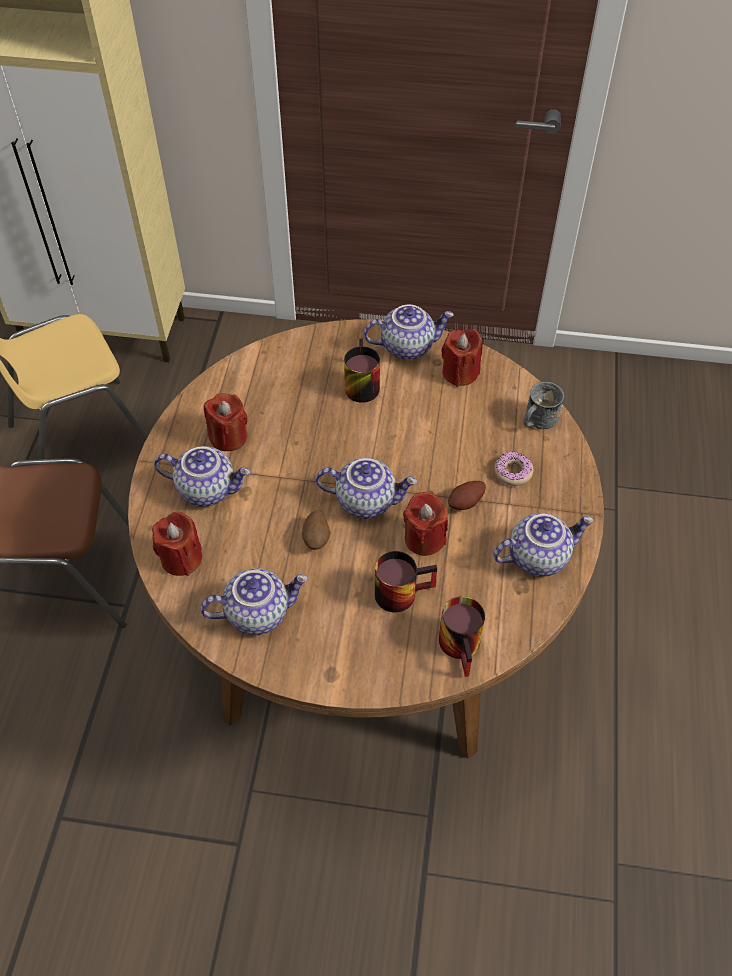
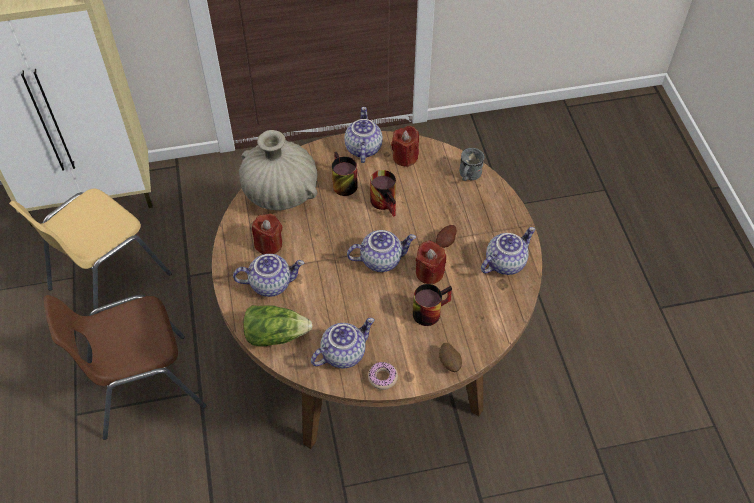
camera: 20 degrees left, 0 degrees up
red candle [152,512,202,576] -> lettuce [243,305,313,347]
potato [302,510,330,550] -> potato moved to [439,343,462,372]
teapot [364,305,454,360] -> teapot turned 60 degrees counterclockwise [345,107,383,163]
mug [439,596,485,677] -> mug moved to [370,170,396,217]
donut [494,452,533,486] -> donut moved to [368,362,398,390]
none -> beige vase [239,130,318,210]

